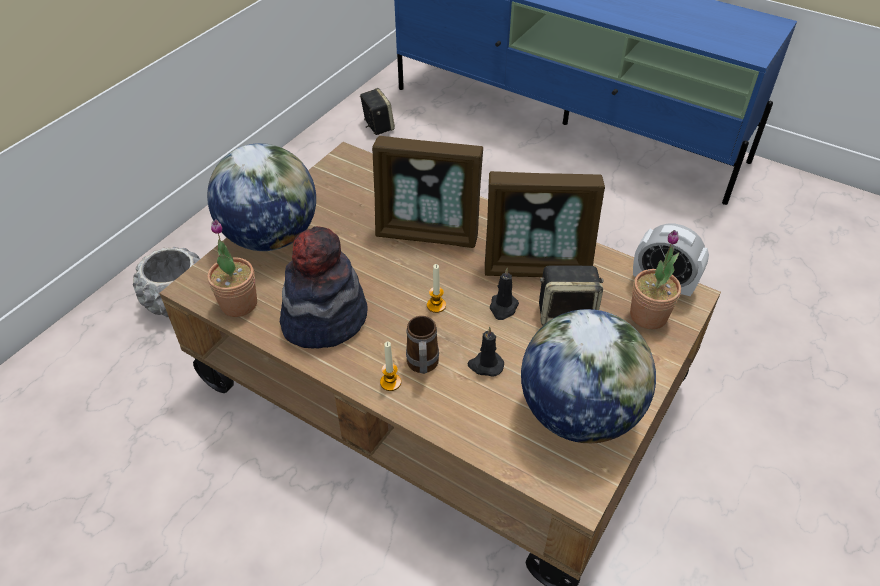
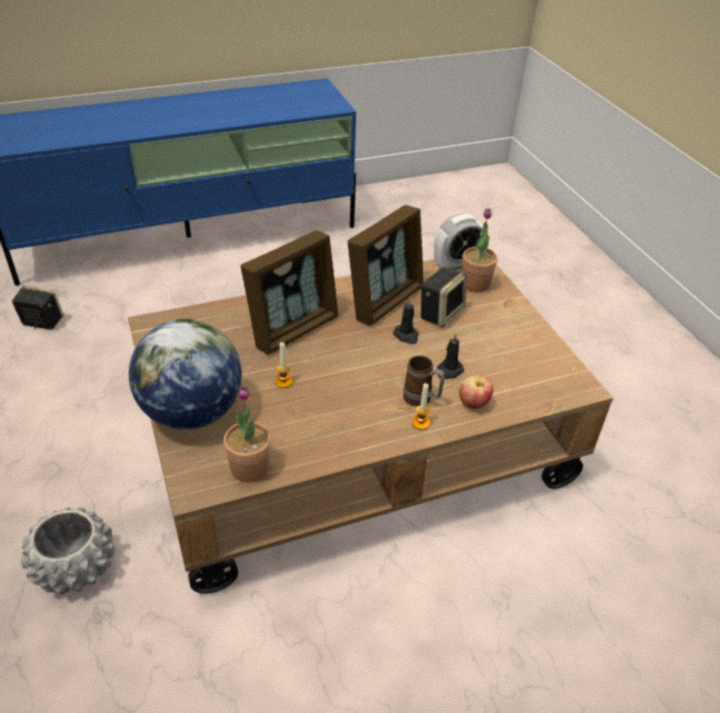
camera: 55 degrees left, 5 degrees down
hat [280,226,368,349] -> none
candle [427,264,446,313] -> candle moved to [275,342,293,388]
globe [521,309,656,443] -> none
none -> apple [459,375,493,409]

